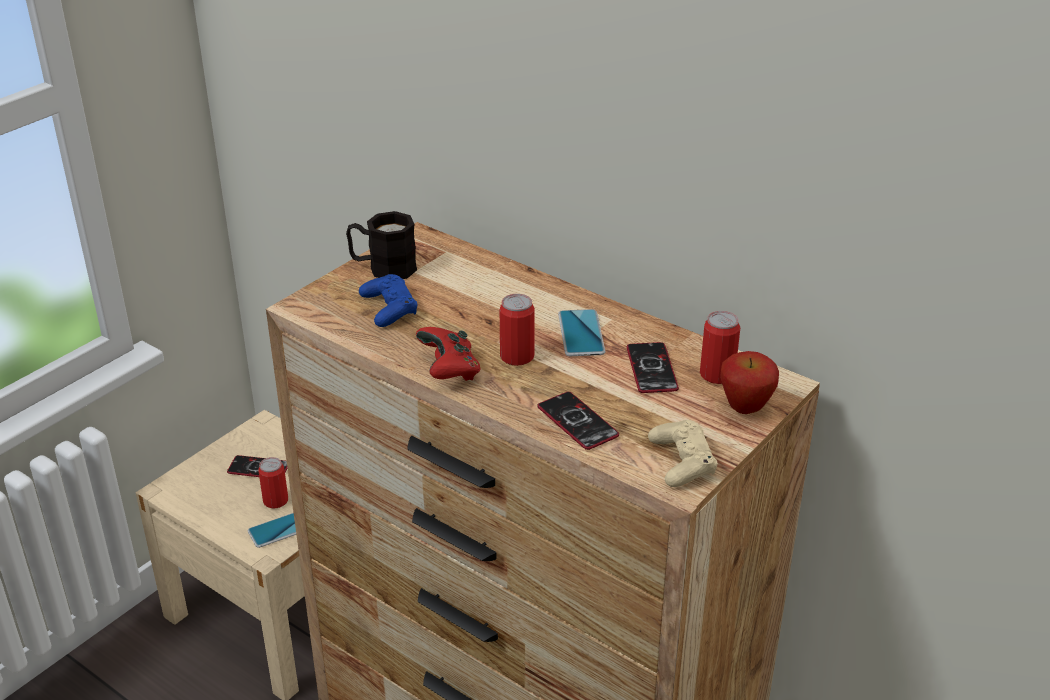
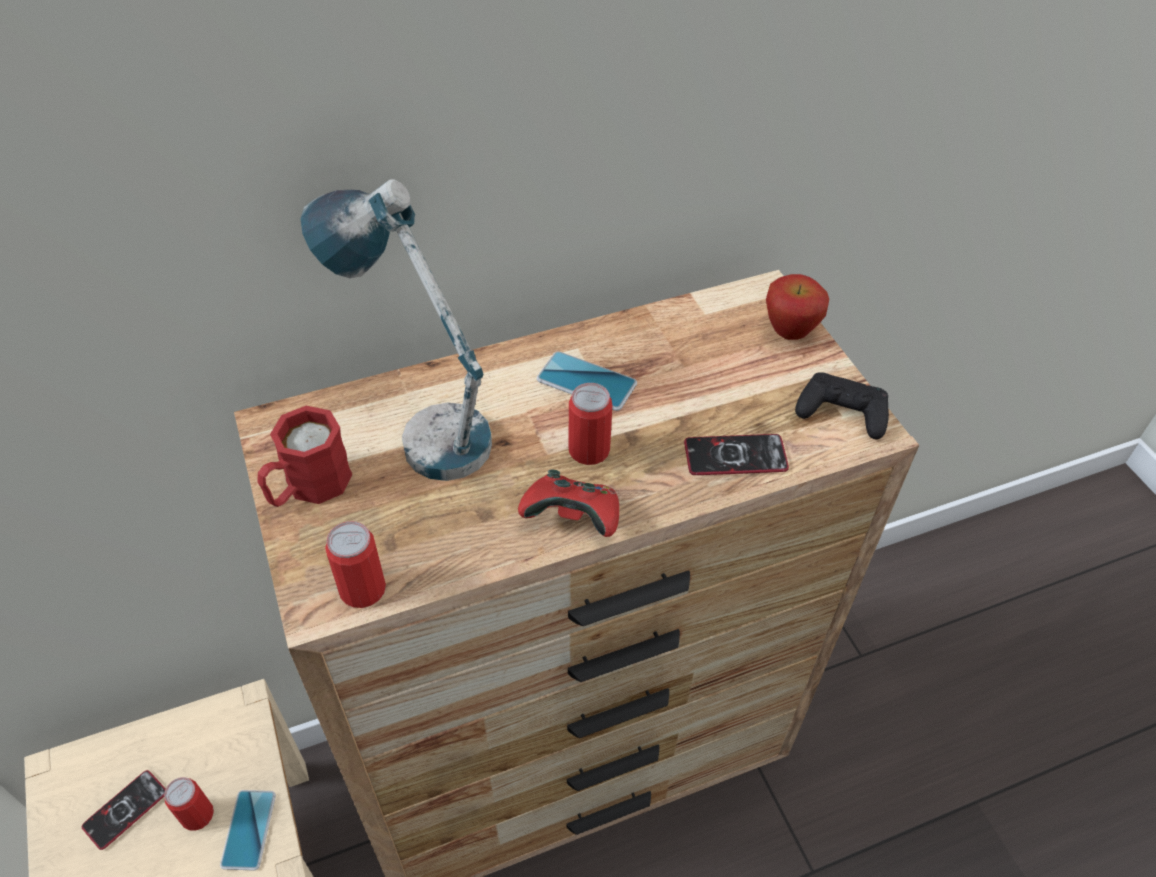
camera: 60 degrees left, 15 degrees up
black mug [346,211,417,279] -> red mug [258,406,353,507]
blue game controller [359,274,418,327] -> none
phone [627,342,679,393] -> none
beige game controller [648,420,718,487] -> black game controller [795,372,889,439]
can [700,311,741,384] -> can moved to [325,521,386,608]
none -> table lamp [301,179,492,481]

